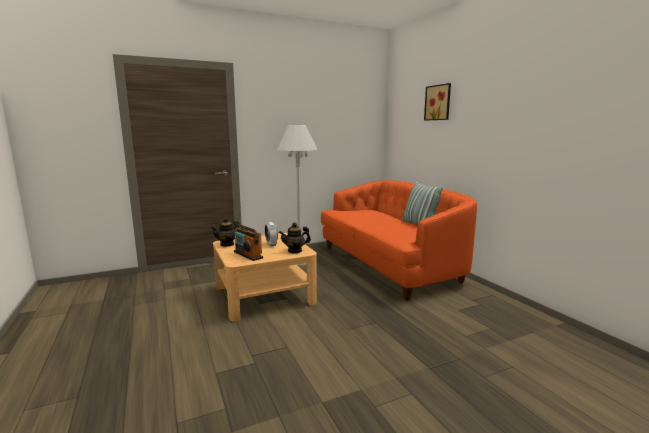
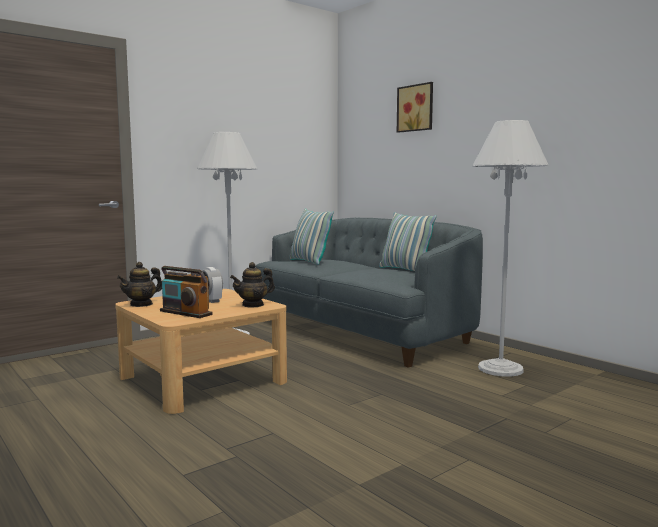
camera: 15 degrees left, 5 degrees down
orange sofa [321,180,477,301] -> grey sofa [255,218,483,368]
none -> pillow [290,209,334,265]
none -> white floor lamp [472,120,549,376]

